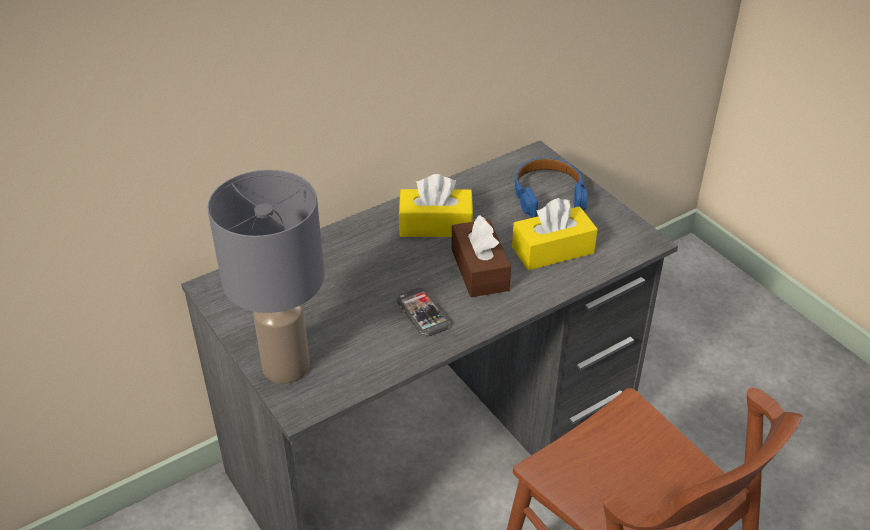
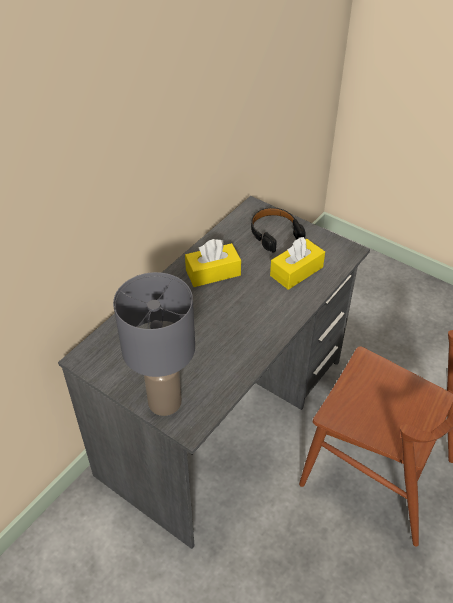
camera: 20 degrees left, 5 degrees up
phone [396,288,450,337] -> none
brown tissue box [451,215,511,297] -> none
blue headphones [515,158,587,218] -> black headphones [251,208,305,253]

